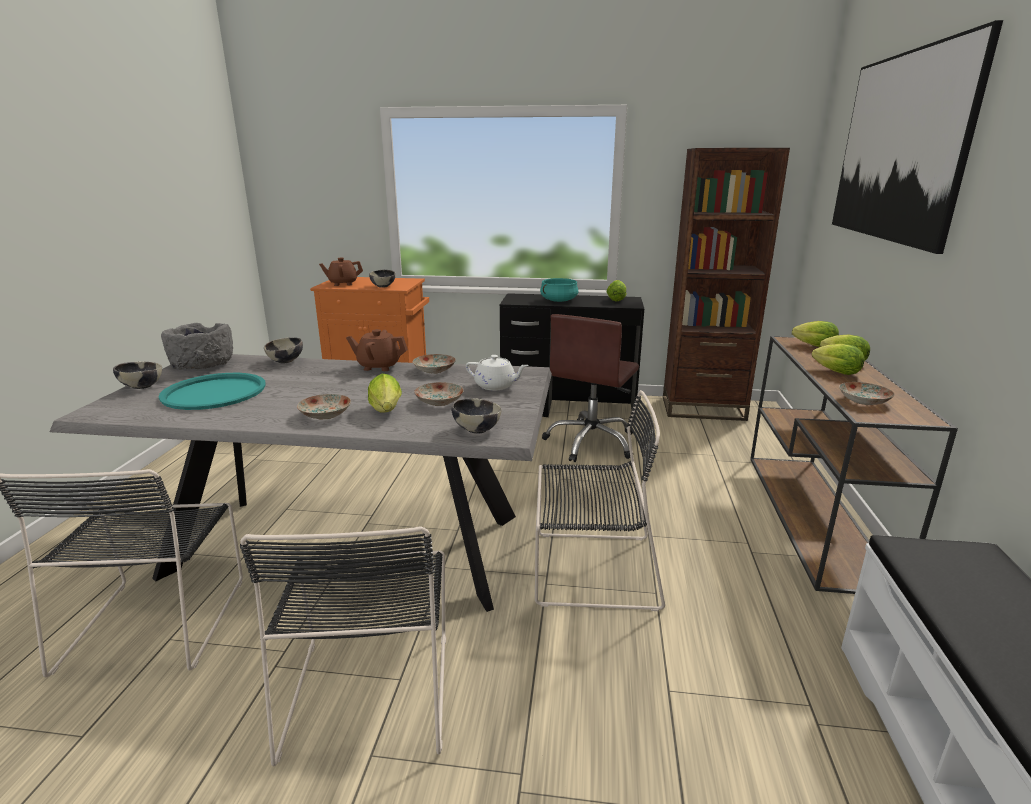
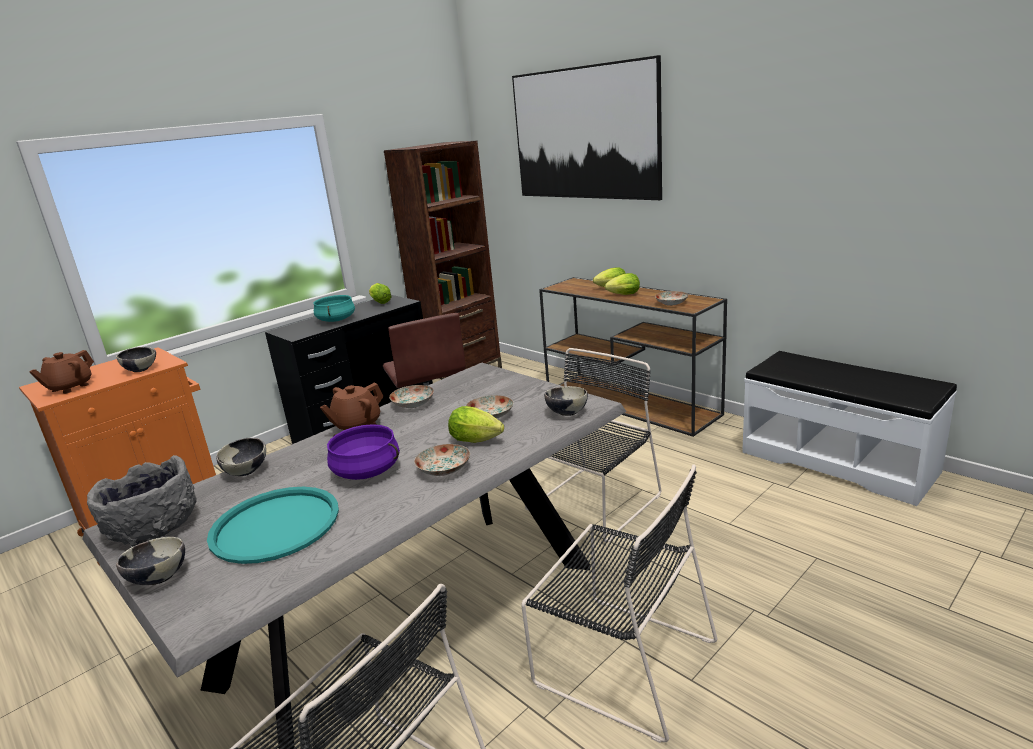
camera: 50 degrees left, 0 degrees up
white teapot [466,355,529,390] -> none
lettuce [792,321,839,347] -> none
none -> purple cooking pot [327,424,400,480]

